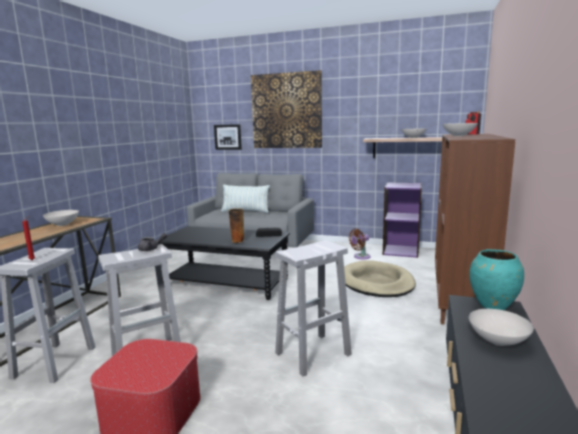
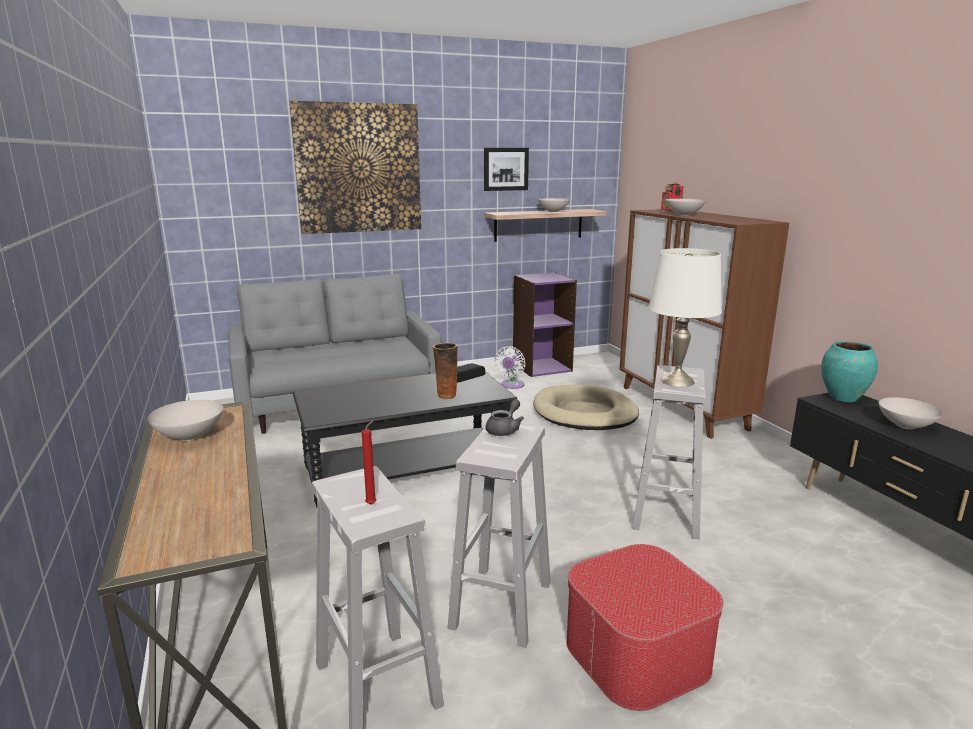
camera: 40 degrees left, 5 degrees up
picture [214,124,242,150] -> picture moved to [484,148,529,191]
pillow [221,185,270,213] -> none
brown fan [349,229,371,259] -> white fan [495,346,525,389]
none -> white table lamp [648,248,722,387]

